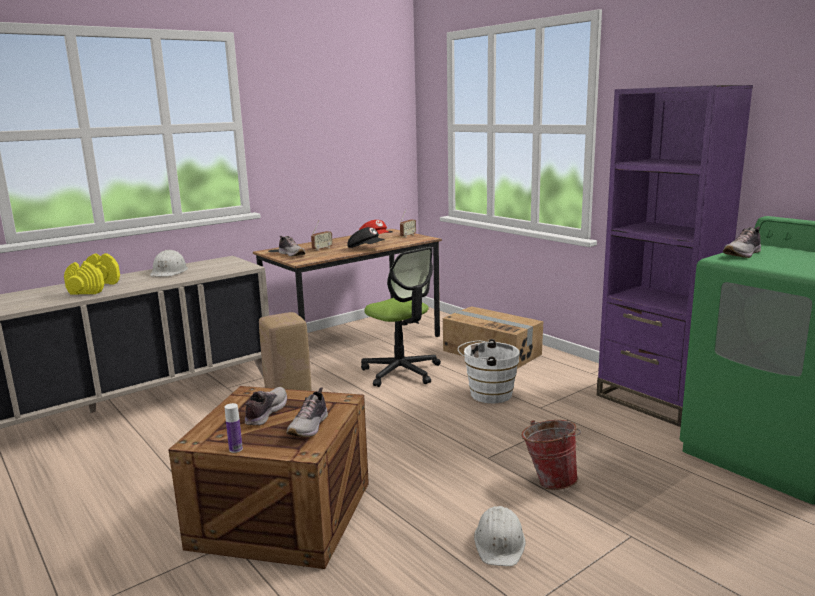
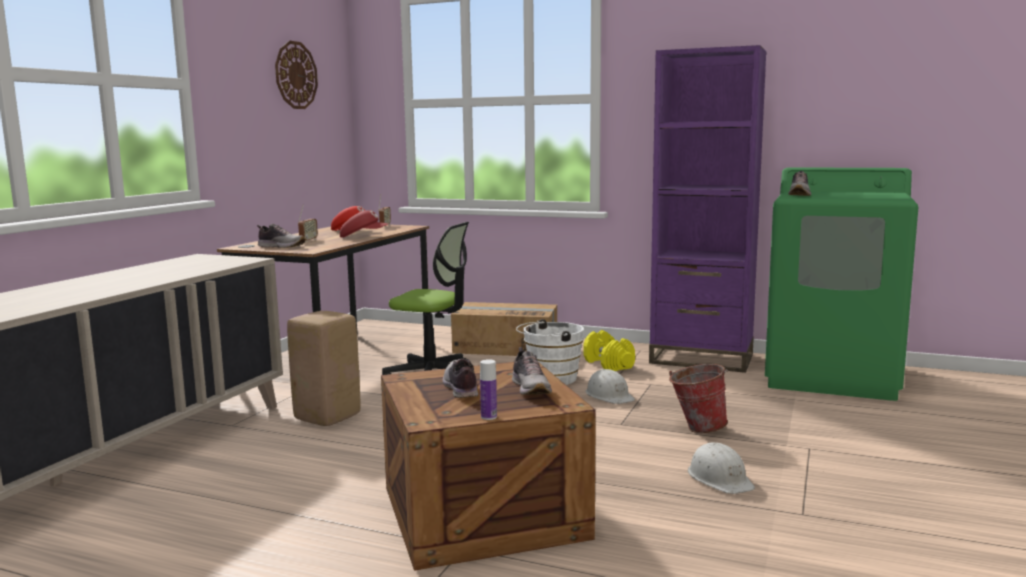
camera: 30 degrees left, 5 degrees down
yellow dumbbell [64,253,120,295] -> yellow dumbbell moved to [584,330,635,371]
white hard hat [150,250,188,277] -> white hard hat moved to [585,369,635,404]
black cap [347,227,385,248] -> red cap [340,210,388,238]
none -> wall clock [275,41,318,109]

